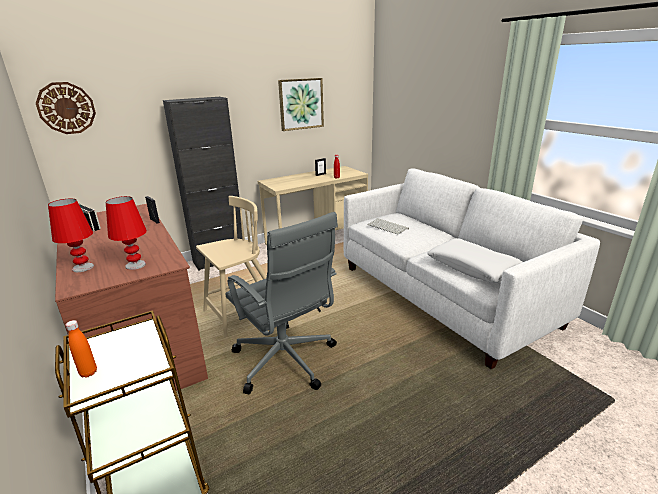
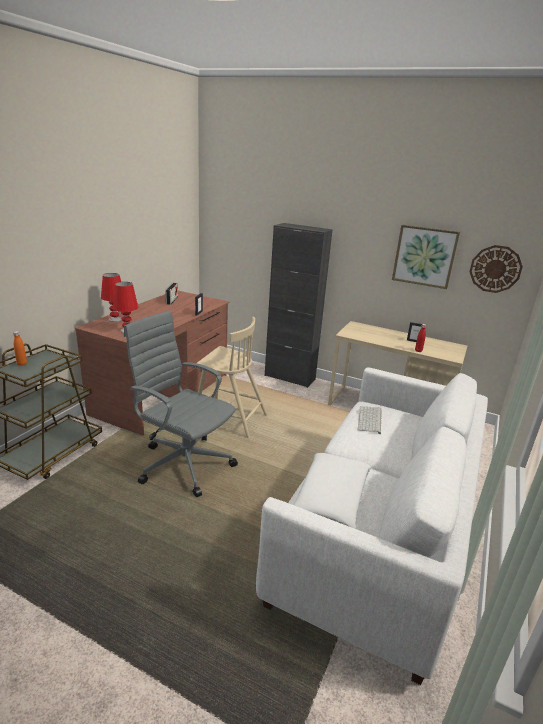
camera: 55 degrees right, 0 degrees up
wall clock [36,82,96,134] -> wall clock moved to [469,245,523,293]
grey office chair [225,212,338,394] -> grey office chair turned 105 degrees clockwise [124,311,238,497]

